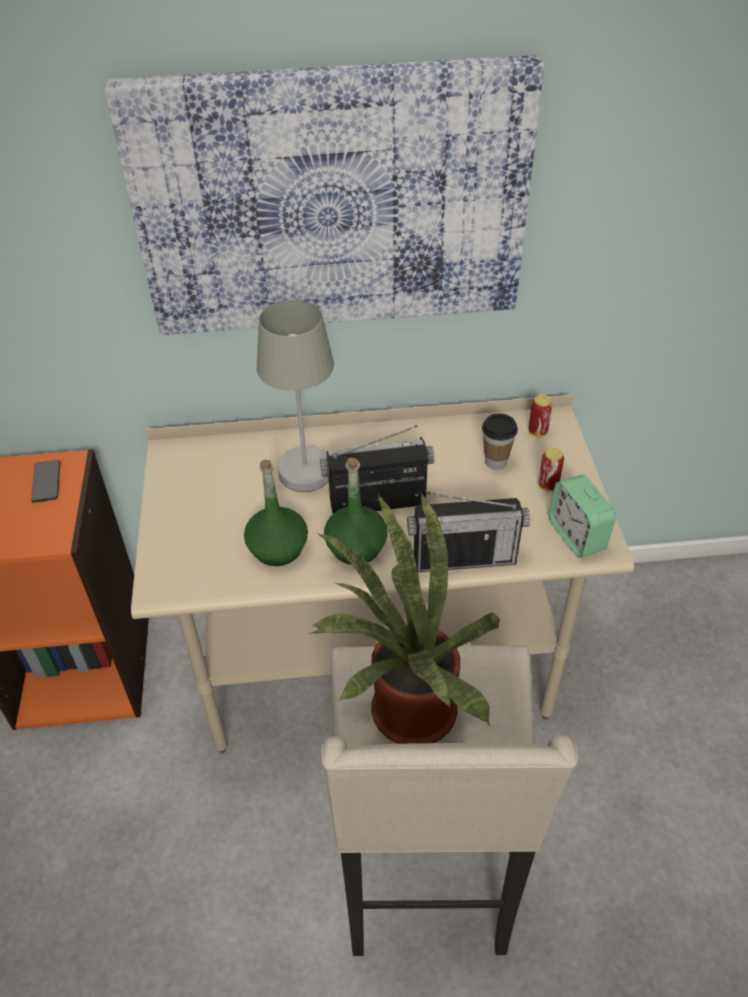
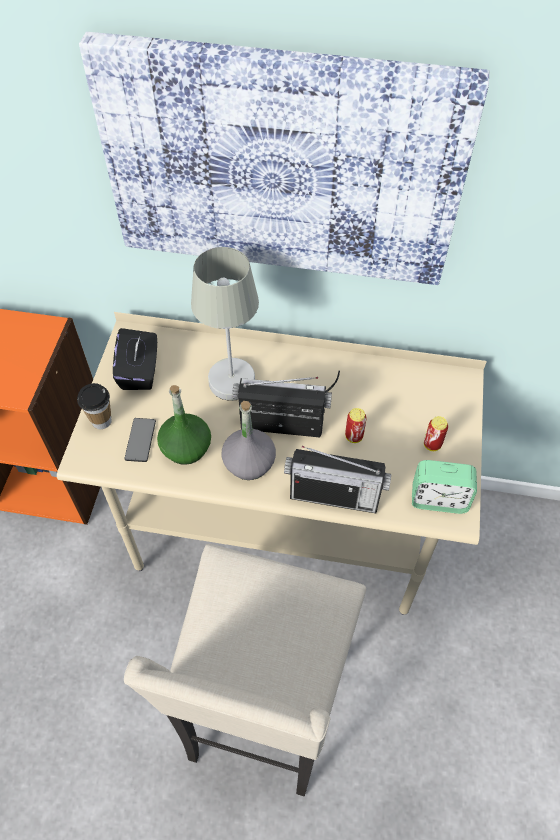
camera: 15 degrees right, 10 degrees up
phone [31,460,60,503] -> phone moved to [124,418,156,462]
potted plant [311,491,500,744] -> none
green bottle [324,458,388,565] -> grey bottle [222,401,276,480]
cup [482,413,518,470] -> cup moved to [77,383,112,429]
can [529,395,552,437] -> can moved to [345,408,367,443]
alarm clock [549,475,616,558] -> alarm clock turned 75 degrees counterclockwise [412,460,477,514]
none -> black tissue box [113,328,157,390]

